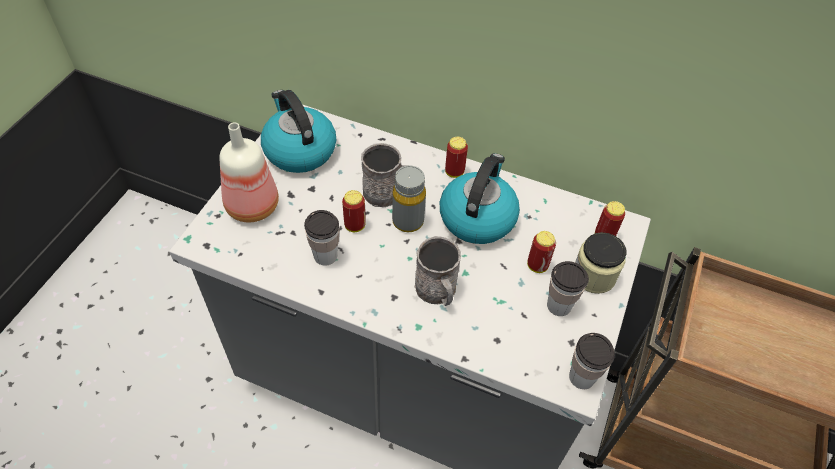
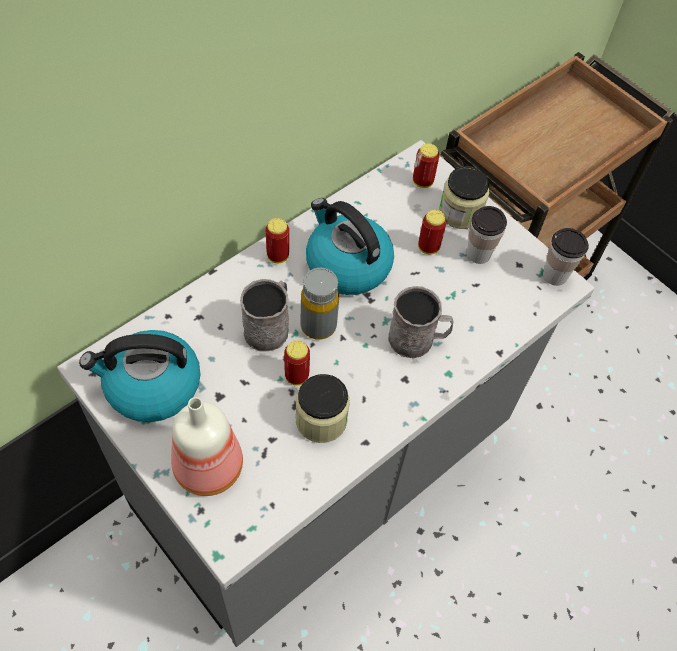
camera: 65 degrees left, 5 degrees up
cup [304,210,340,266] -> jar [296,374,350,443]

